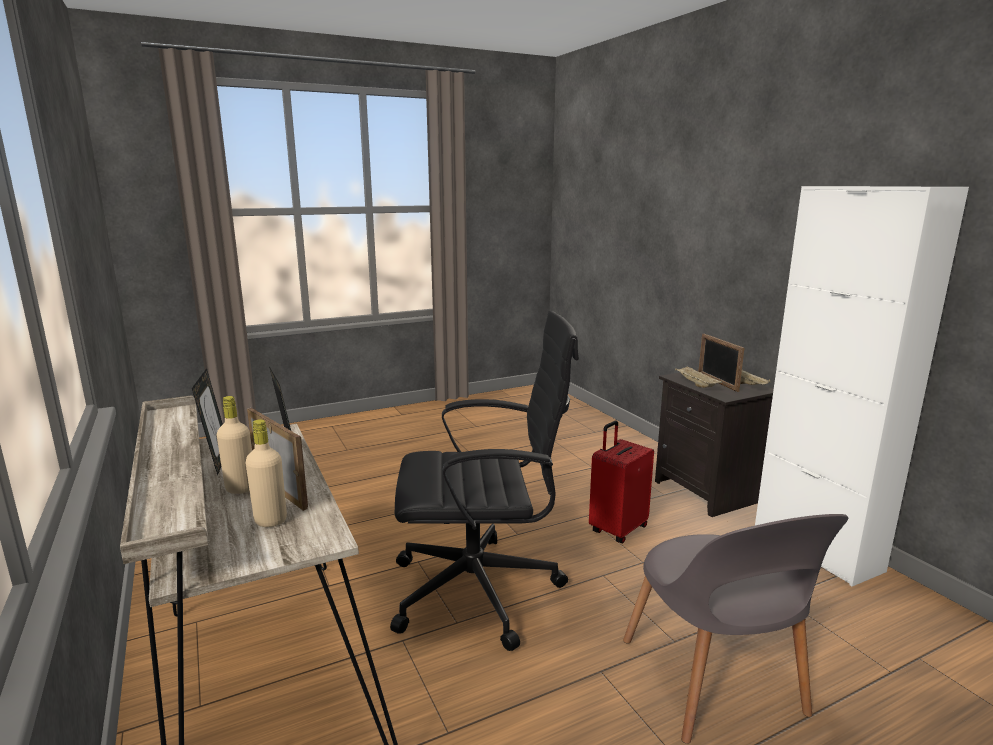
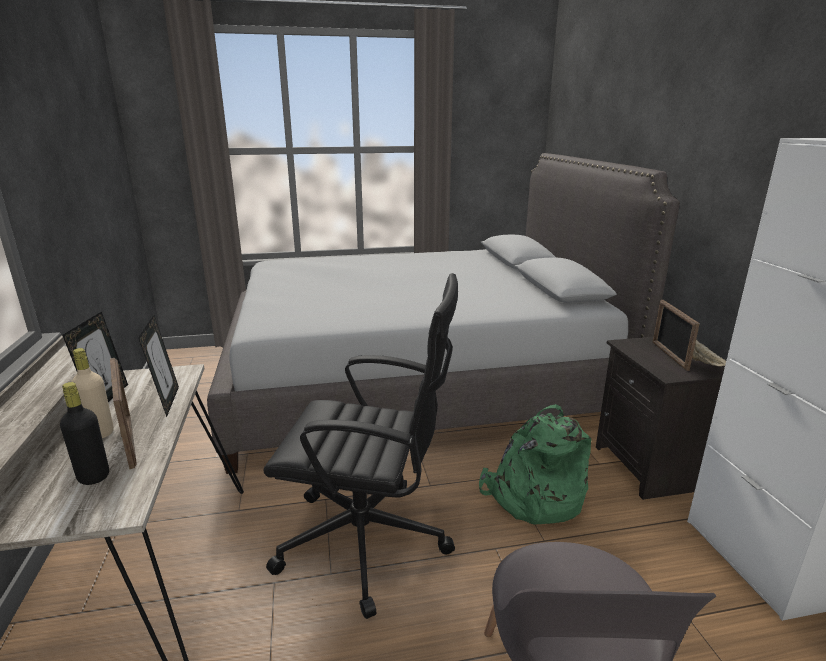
camera: 15 degrees right, 5 degrees up
beige bottle [246,419,287,527] -> black bottle [60,382,109,485]
red suitcase [589,421,654,543] -> green backpack [479,404,592,525]
beige tray [675,366,722,388] -> none
none -> grey bed [207,153,680,474]

